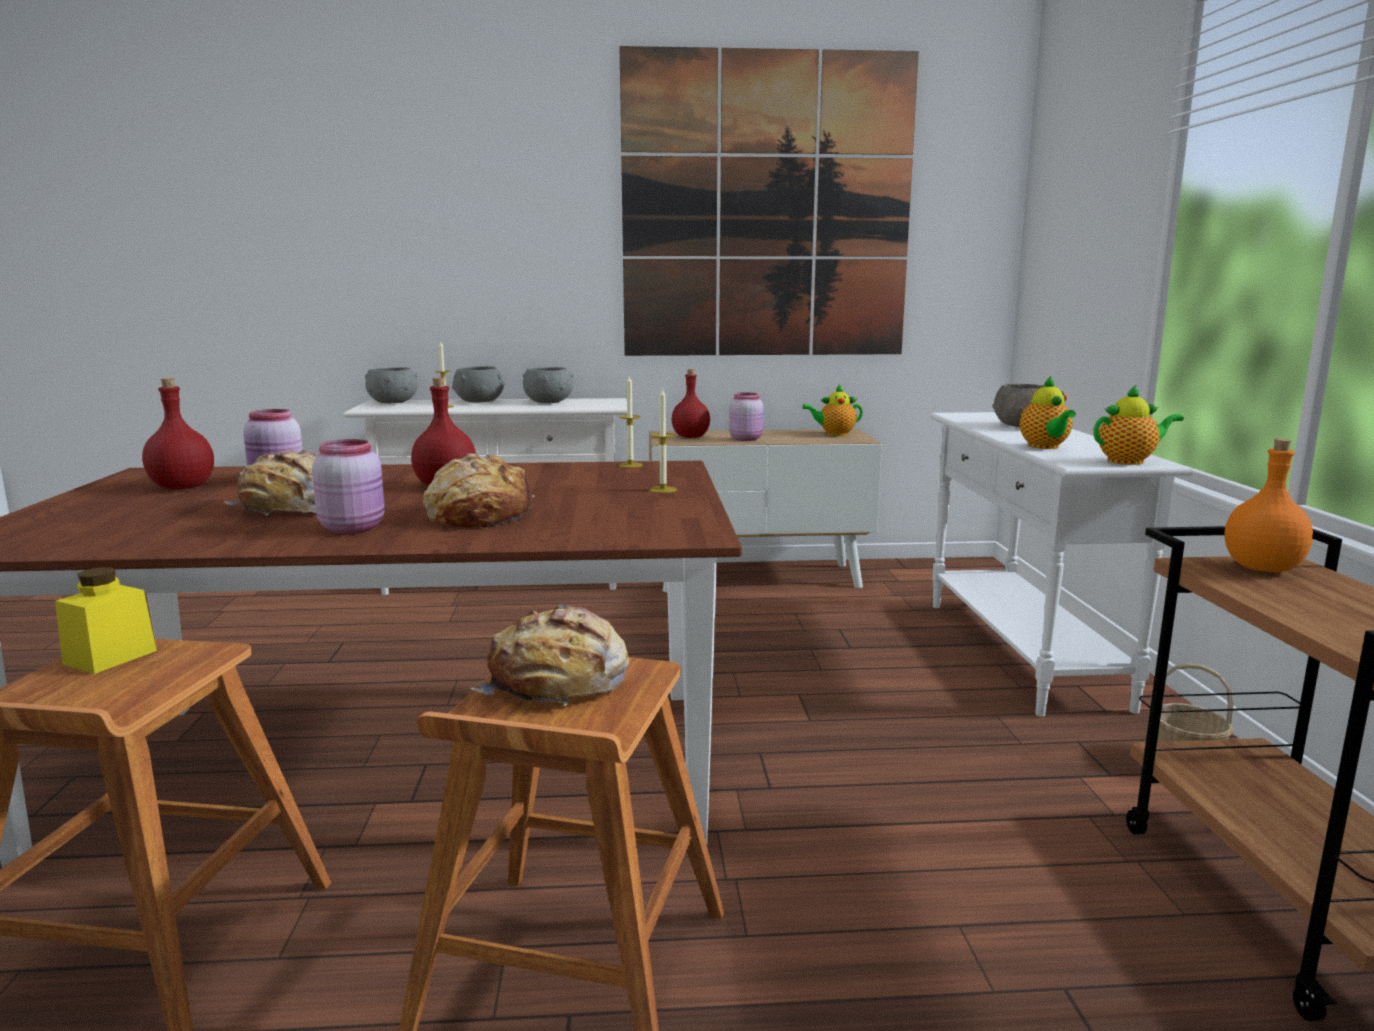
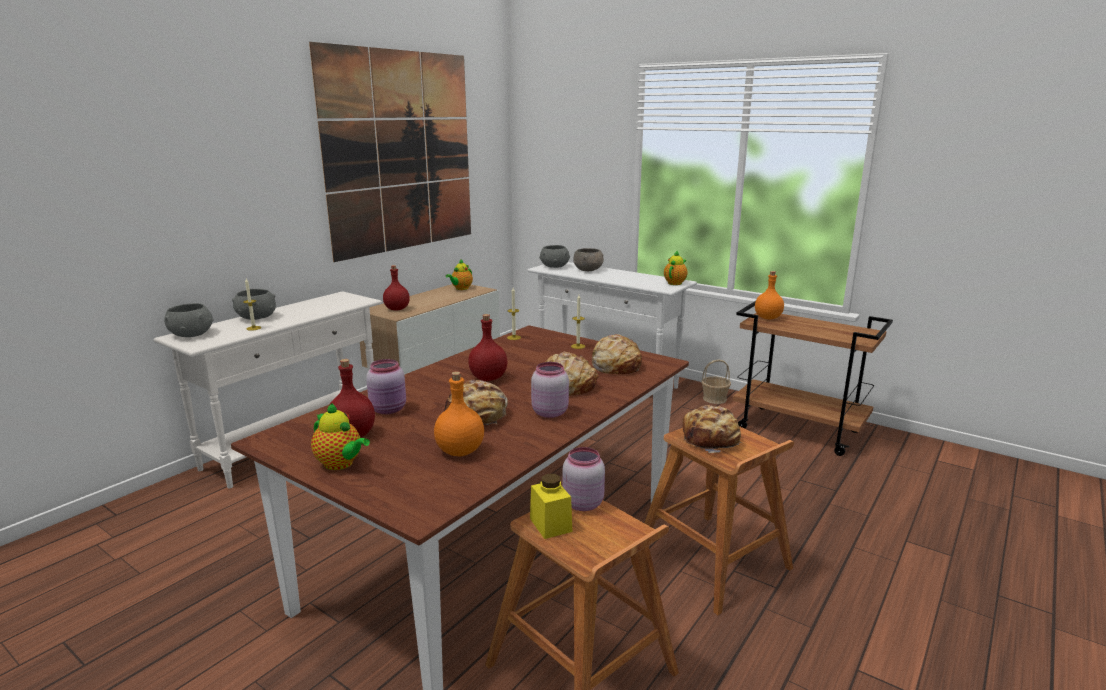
camera: 50 degrees left, 5 degrees up
grey bowl [523,367,573,403] -> grey bowl moved to [539,245,570,268]
pink jar [729,392,763,441] -> pink jar moved to [562,447,605,511]
teapot [1020,376,1076,449] -> teapot moved to [311,403,370,470]
none -> orange bottle [434,372,484,457]
none -> bread [591,334,642,374]

